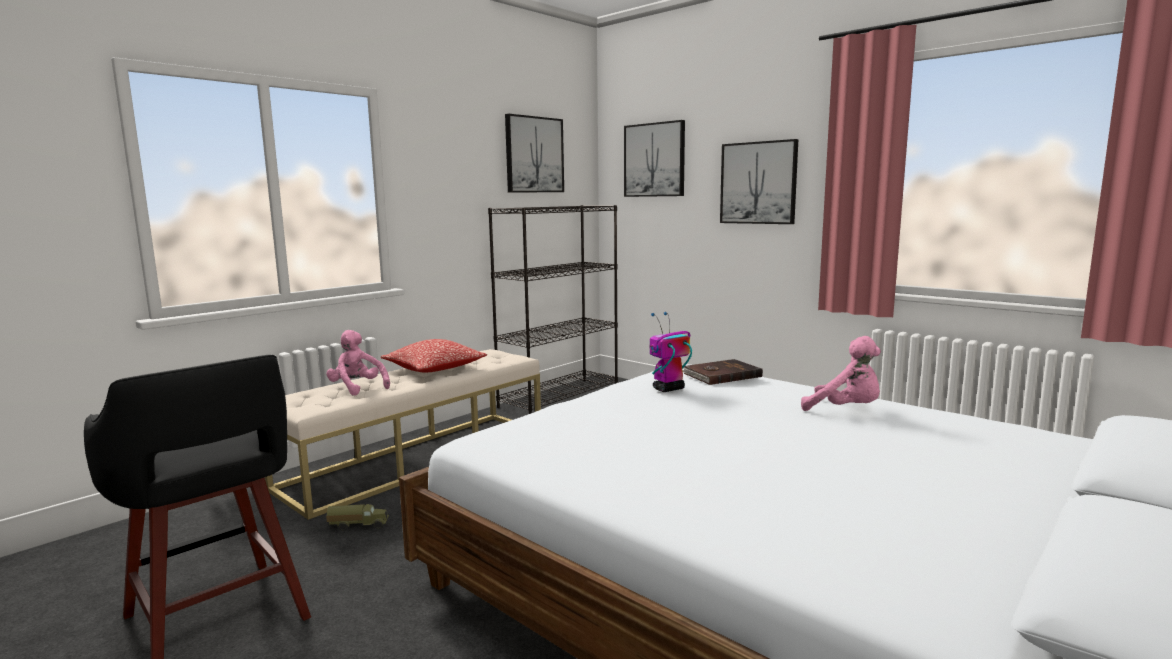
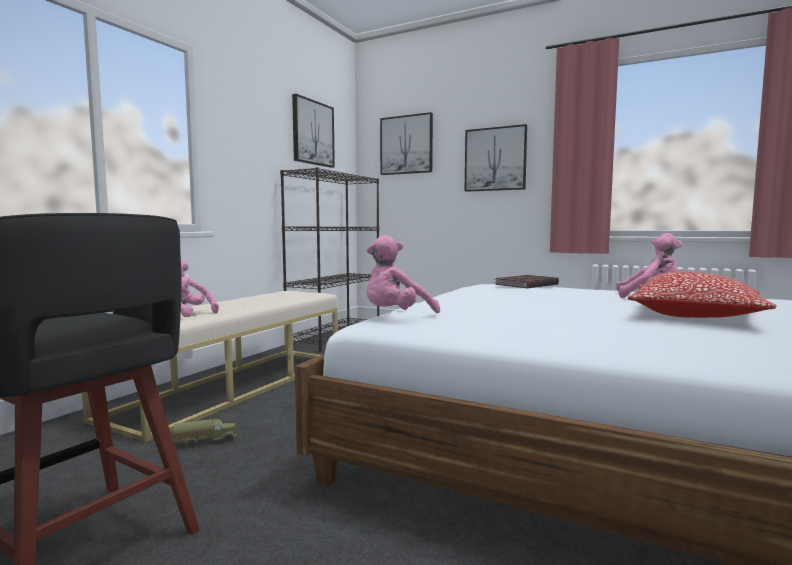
camera: 15 degrees left, 5 degrees down
pillow [381,339,487,372] -> pillow moved to [628,271,776,318]
toy robot [650,312,692,392] -> none
none -> pink plush toy [367,235,440,314]

